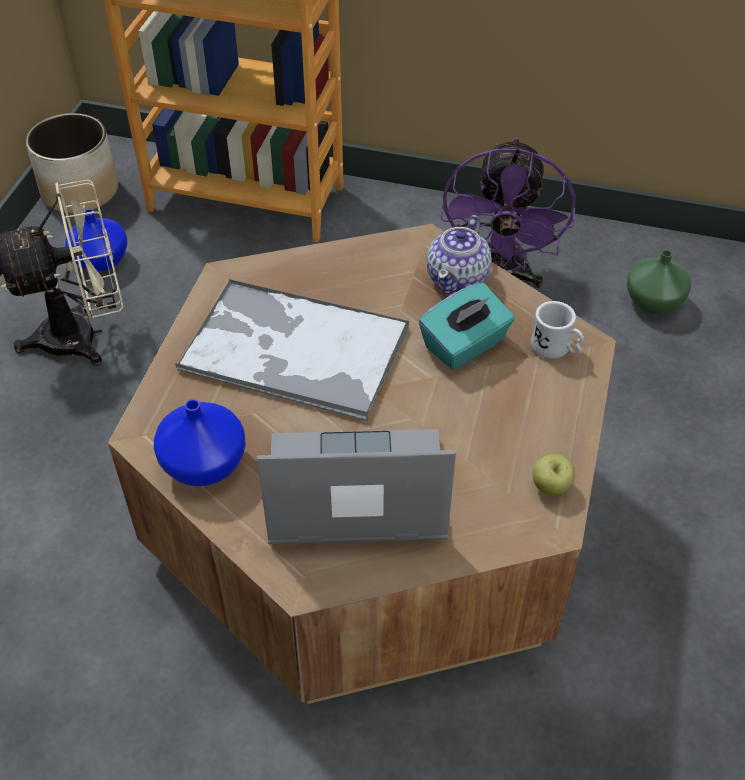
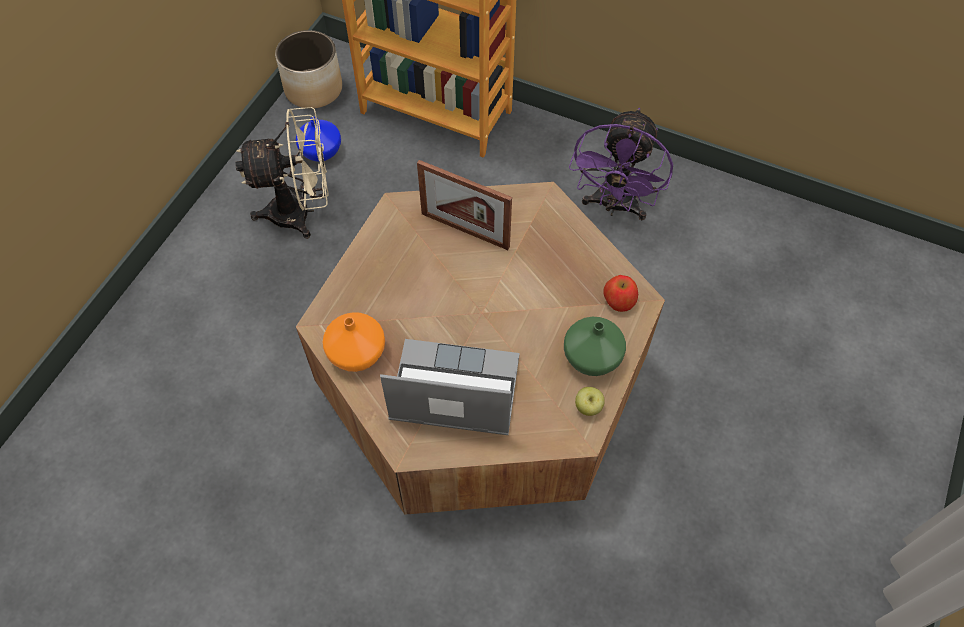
camera: 10 degrees right, 10 degrees up
blue vase [154,399,246,486] -> orange vase [322,312,385,372]
tray [175,279,409,421] -> none
turquoise tissue box [419,283,514,370] -> none
teapot [427,215,492,294] -> none
white mug [531,301,584,359] -> apple [603,275,638,312]
green vase [627,250,691,314] -> green vase moved to [564,317,626,376]
none -> picture frame [417,160,512,250]

